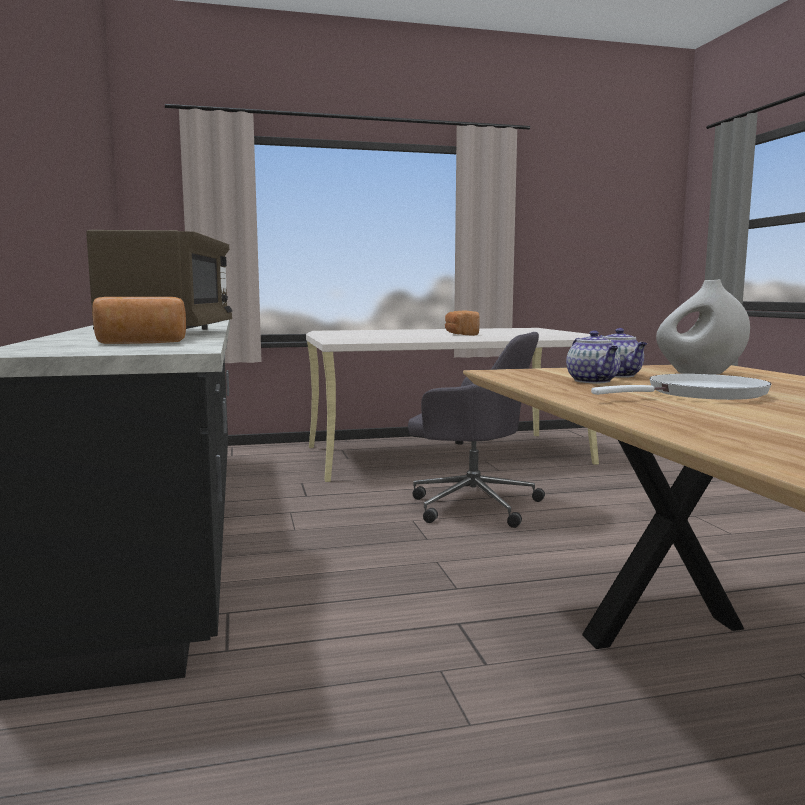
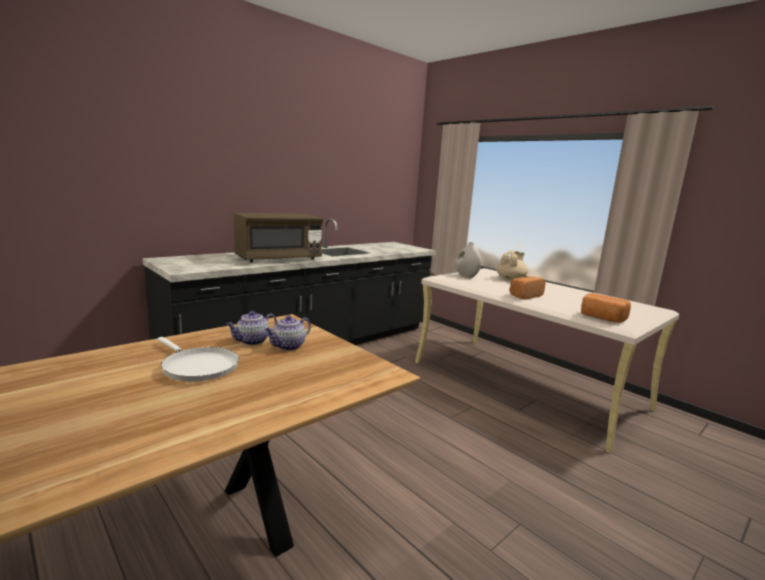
camera: 60 degrees right, 5 degrees up
bread [92,297,186,344] -> bread moved to [581,293,631,323]
grey office chair [408,332,545,528] -> none
white vase [656,279,750,375] -> white vase moved to [455,242,481,278]
none -> beige teapot [497,251,528,281]

